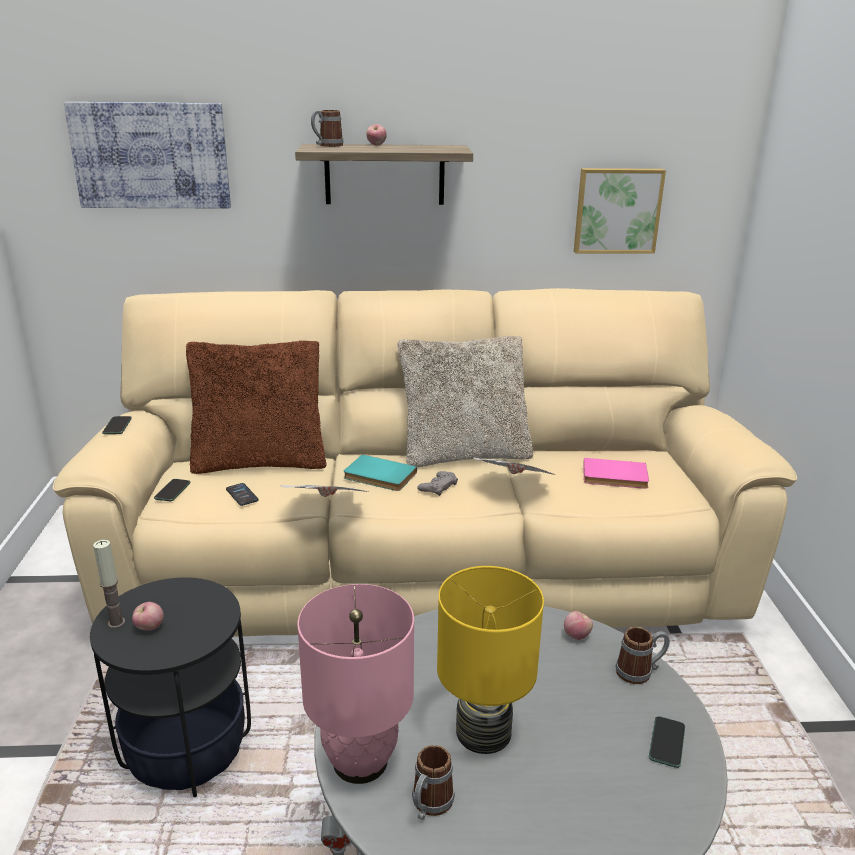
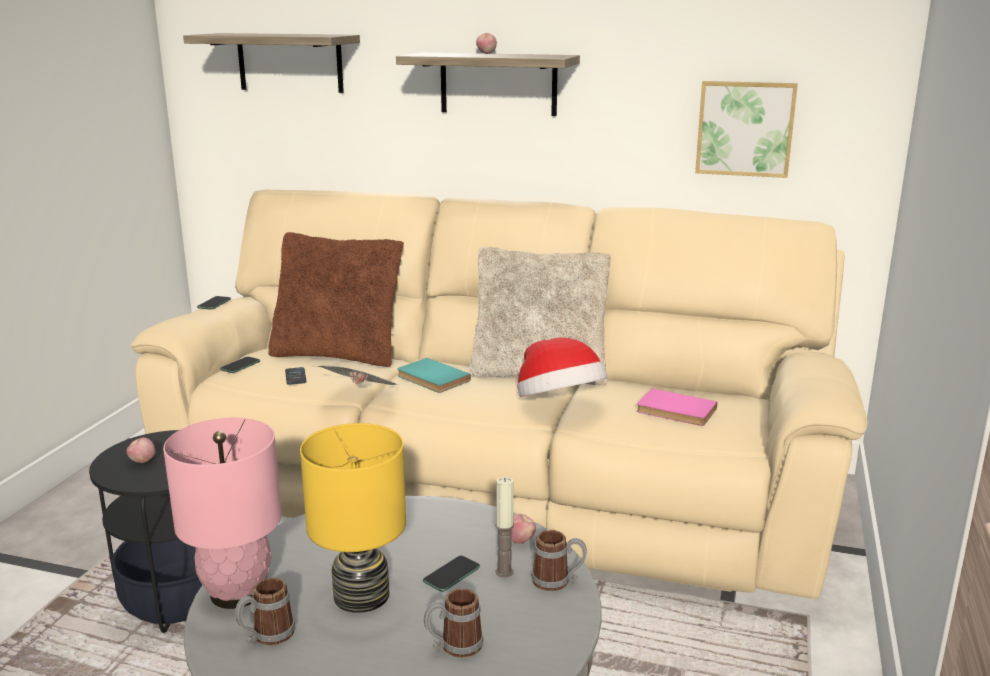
camera: 20 degrees right, 5 degrees down
picture [64,102,231,208] -> shelf [183,33,360,93]
candle [93,540,125,628] -> candle moved to [495,477,514,578]
mug [311,110,344,147] -> mug moved to [424,588,484,658]
grey game controller [417,471,458,496] -> none
newspaper [473,457,555,475] -> hat [517,337,607,397]
phone [649,716,685,768] -> phone moved to [423,555,480,592]

